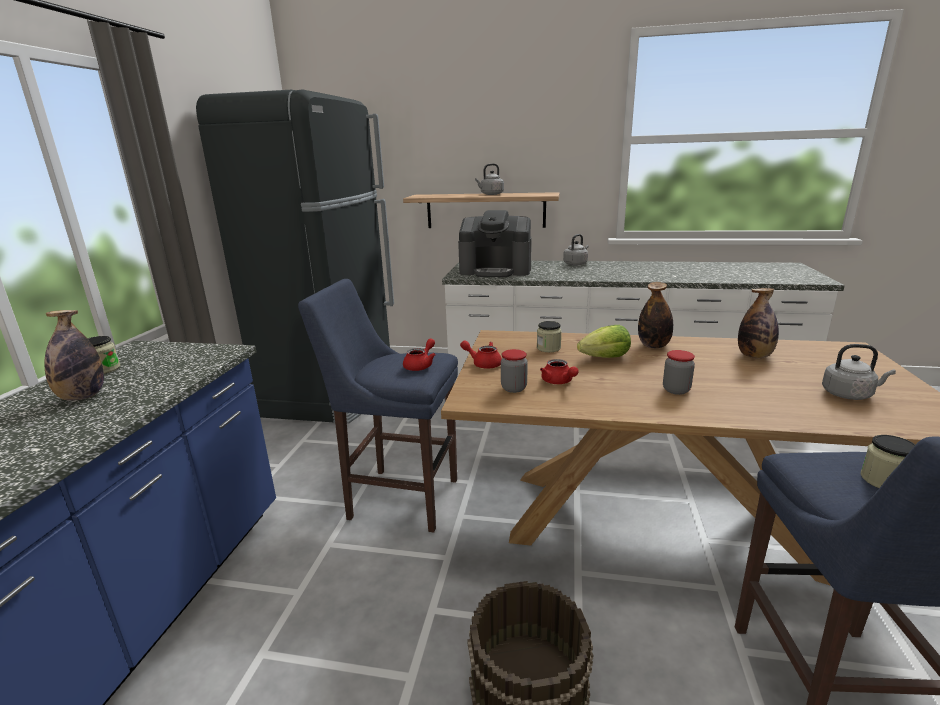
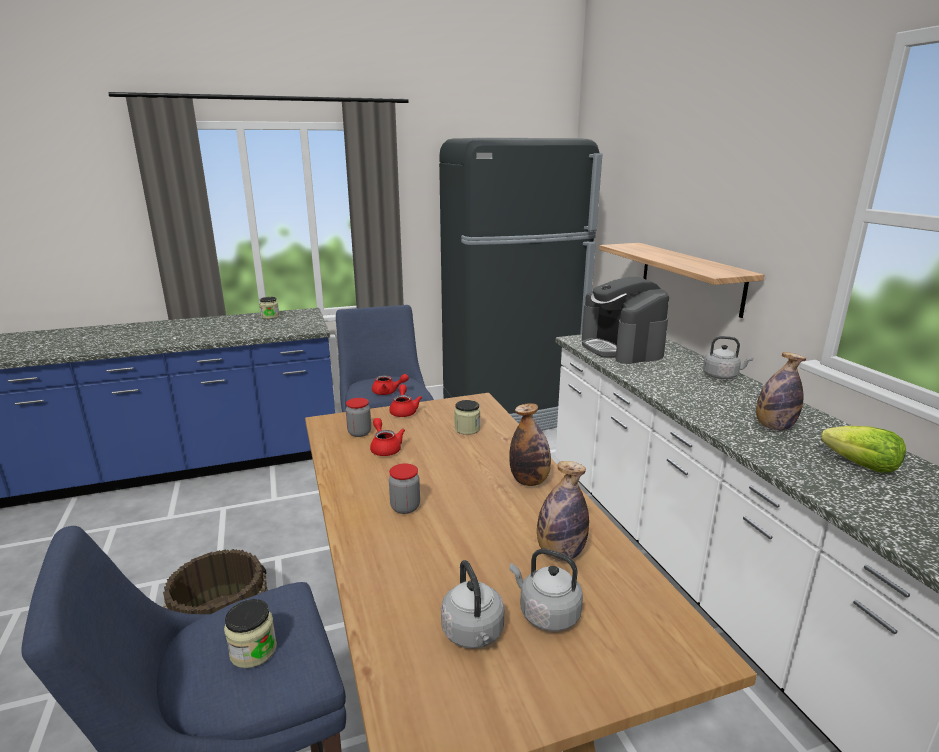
camera: 60 degrees right, 0 degrees up
bottle [44,310,104,401] -> bottle moved to [756,352,806,431]
grey kettle [475,164,504,195] -> grey kettle moved to [510,549,583,631]
red teapot [540,359,579,384] -> red teapot turned 120 degrees clockwise [370,418,405,456]
lettuce [577,325,631,358] -> lettuce moved to [821,426,906,473]

